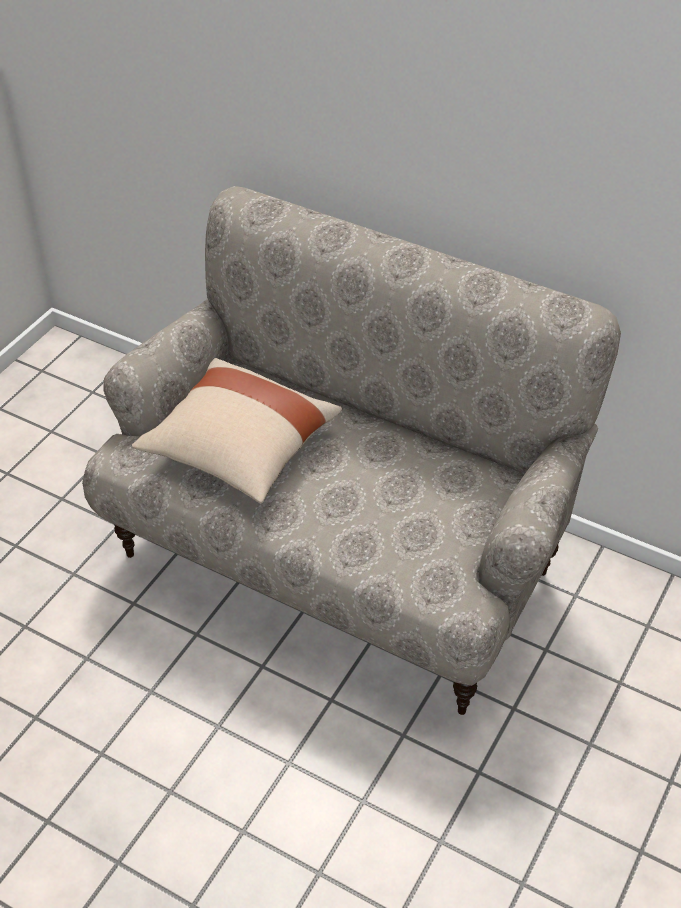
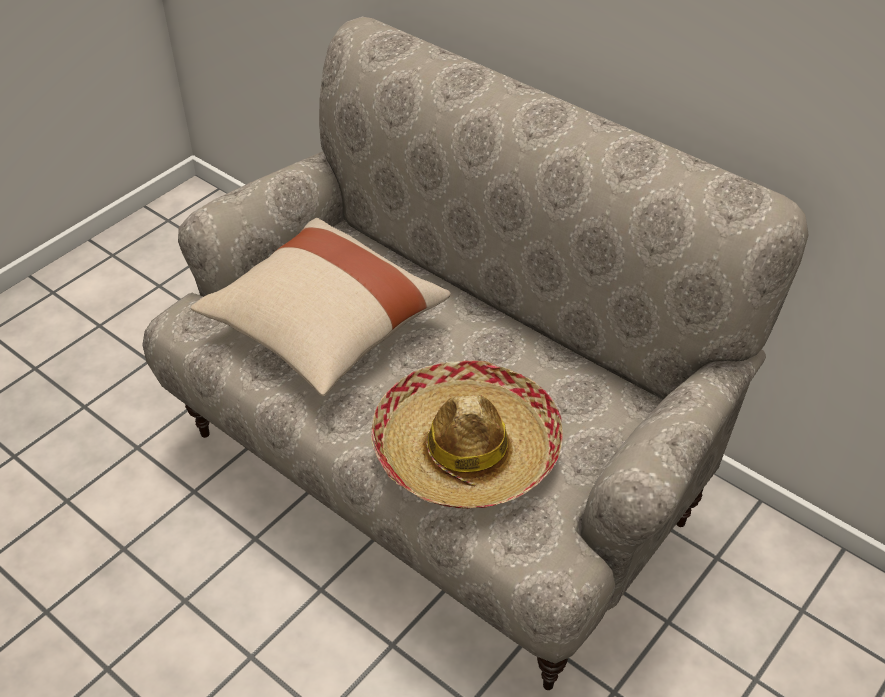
camera: 10 degrees right, 0 degrees up
none -> hat [371,360,563,509]

